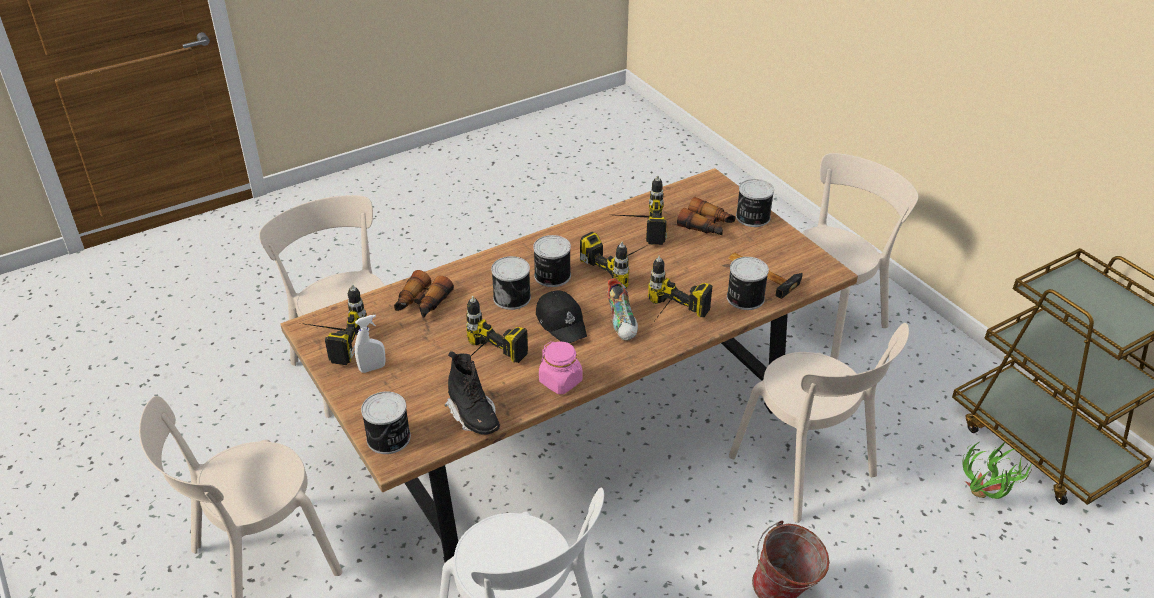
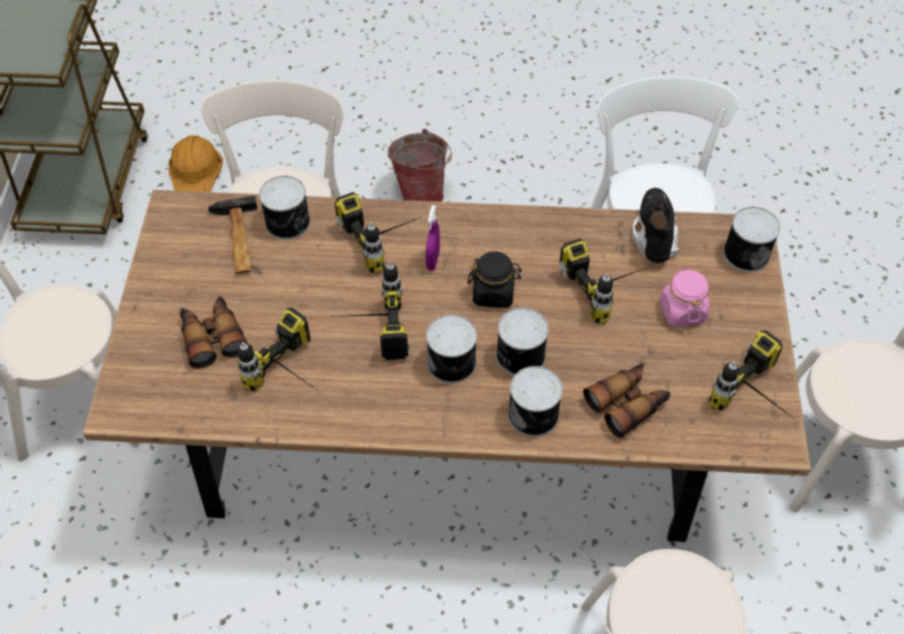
camera: 145 degrees left, 15 degrees up
white spray bottle [355,315,386,373] -> none
black cap [536,291,587,343] -> black jar [468,251,522,308]
pink jar [539,341,582,394] -> pink jar moved to [659,267,710,328]
shoe [607,278,638,341] -> purple spray bottle [426,205,440,270]
can [736,179,774,227] -> can moved to [508,366,563,437]
potted plant [962,442,1033,499] -> orange hard hat [169,135,223,192]

